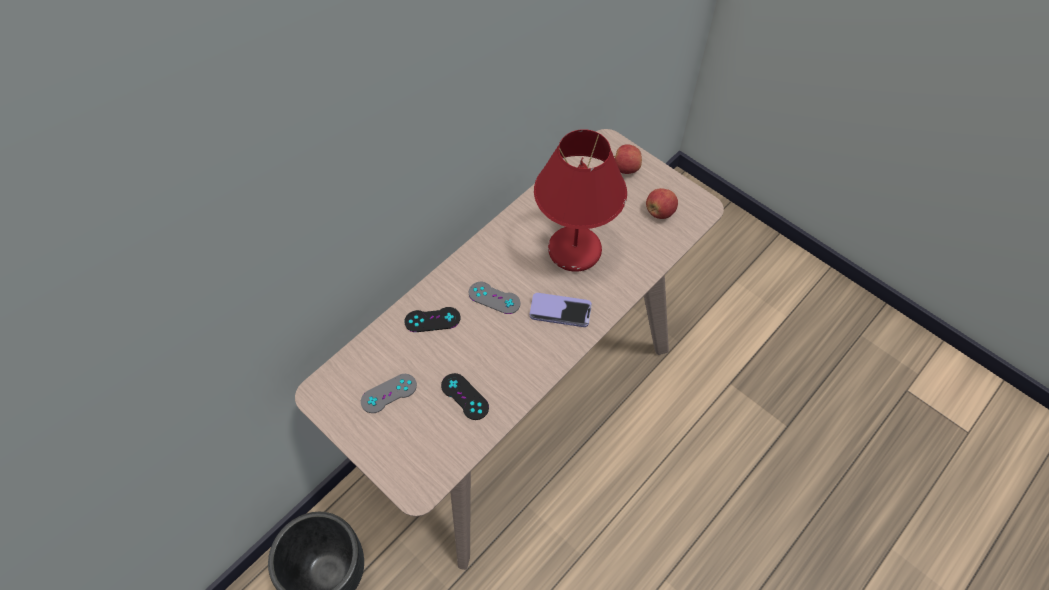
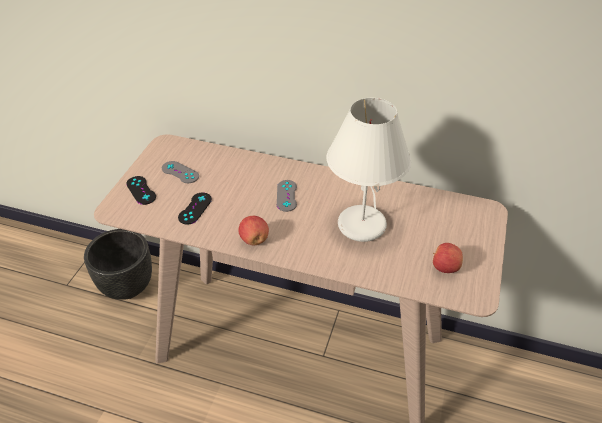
camera: 65 degrees right, 15 degrees down
black game controller [404,307,460,332] -> black game controller moved to [126,176,156,205]
phone [530,293,592,327] -> none
red table lamp [534,129,627,272] -> white table lamp [326,98,411,242]
apple [614,144,642,174] -> apple moved to [239,216,269,245]

